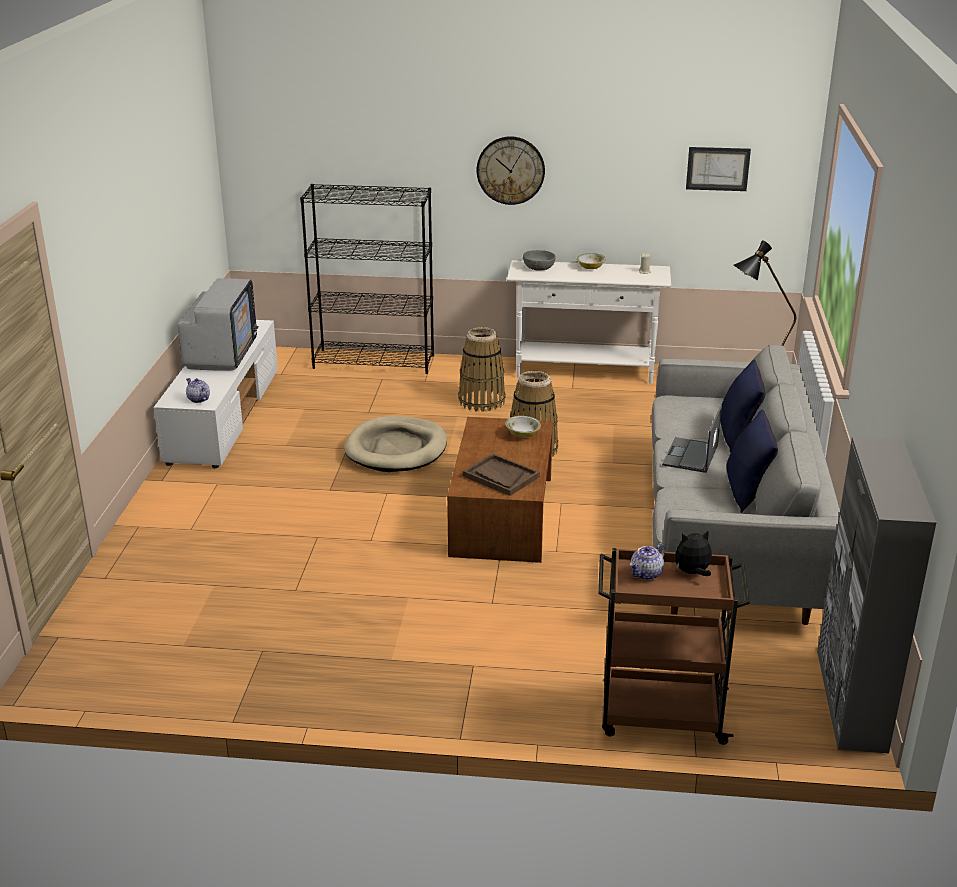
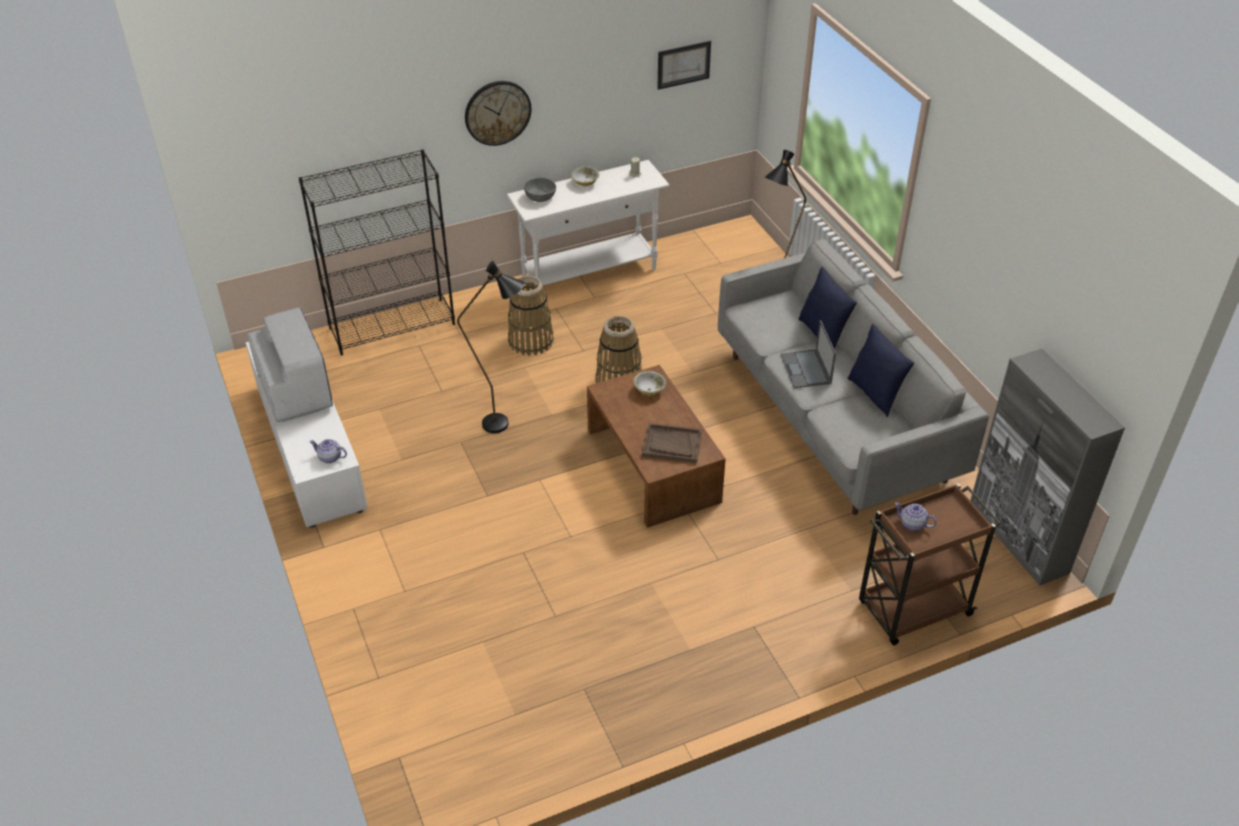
camera: 30 degrees left, 15 degrees up
beige dog bed [344,416,447,472] -> black floor lamp [457,261,525,433]
teapot [630,543,665,580] -> teapot turned 105 degrees clockwise [894,502,937,531]
plush toy [675,530,712,576] -> none

